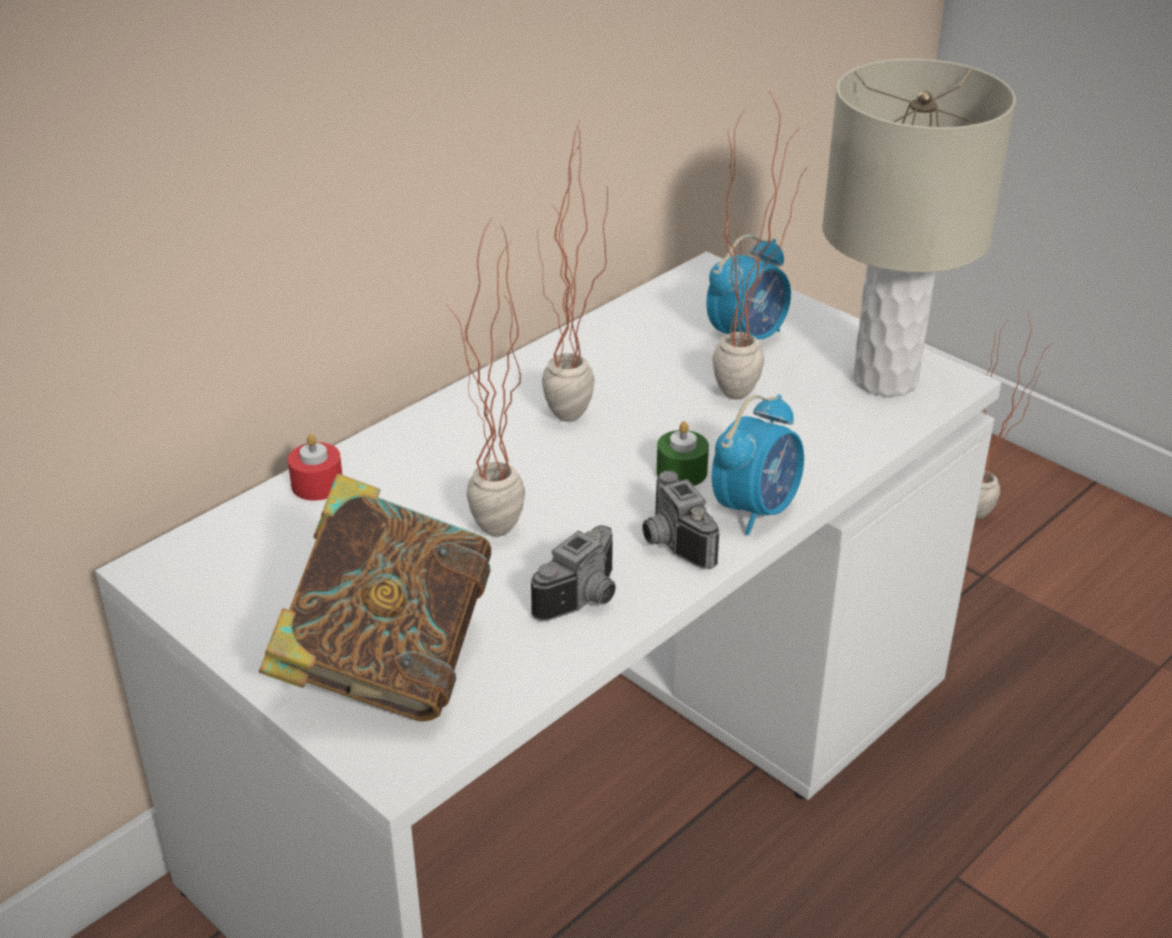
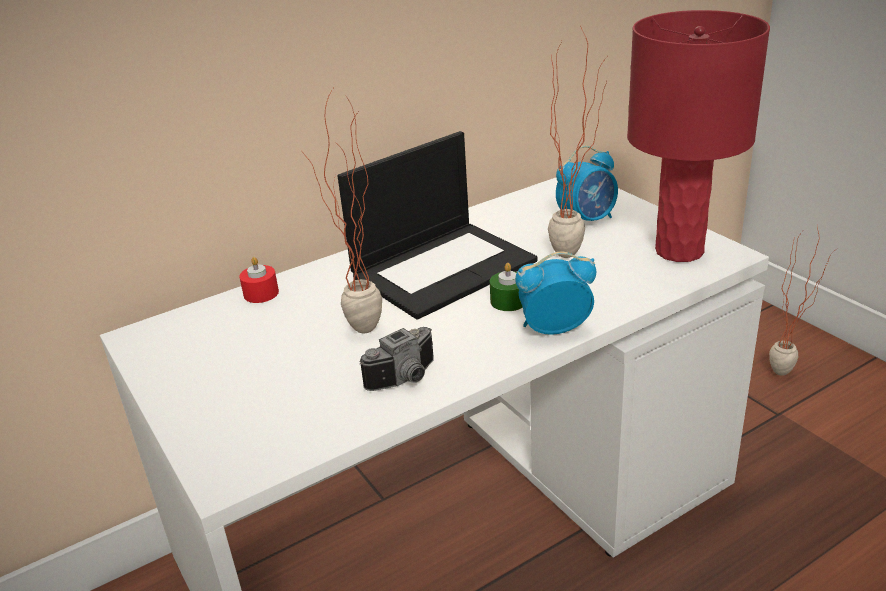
camera: 15 degrees right, 5 degrees down
book [259,473,491,722] -> none
potted plant [537,121,608,422] -> laptop [338,131,537,320]
camera [642,471,719,569] -> none
alarm clock [712,394,804,536] -> alarm clock turned 150 degrees counterclockwise [515,252,596,335]
beige table lamp [822,58,1016,397] -> red table lamp [627,10,770,262]

